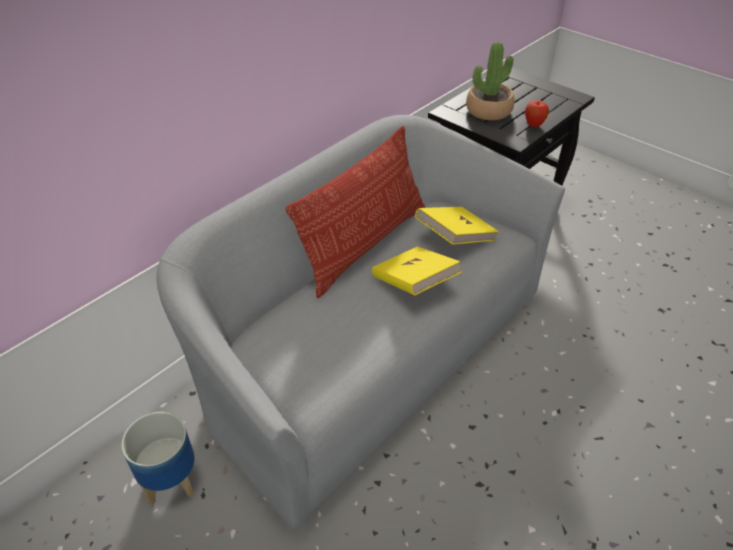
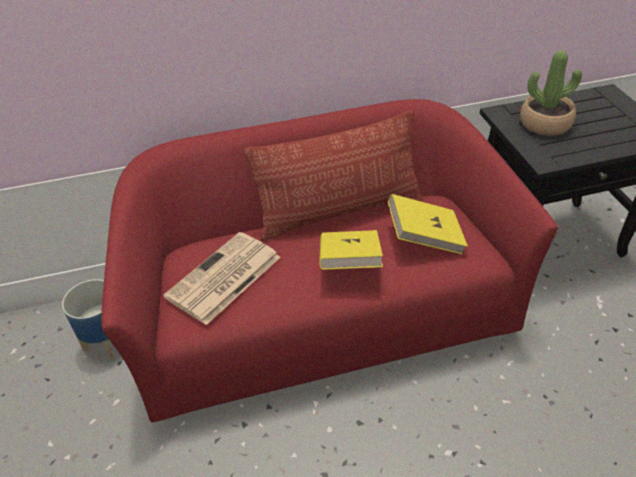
camera: 35 degrees right, 0 degrees up
grey sofa [156,115,565,528] -> red sofa [101,99,558,422]
apple [525,100,549,127] -> none
none -> newspaper [163,232,281,325]

